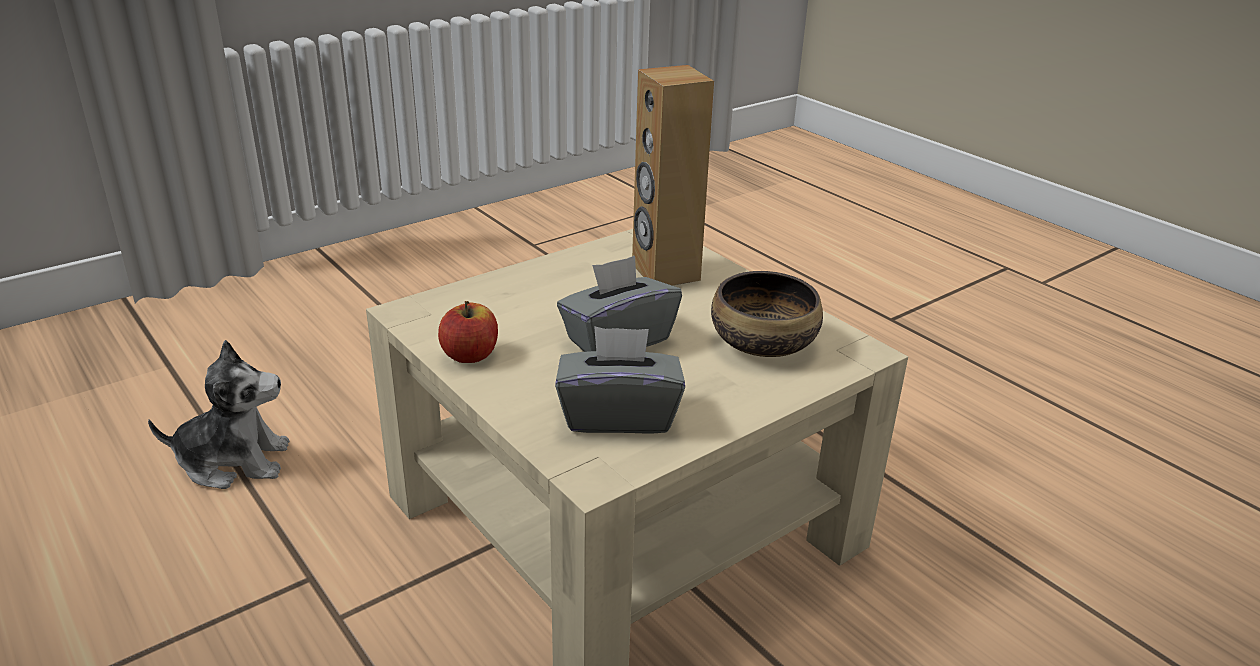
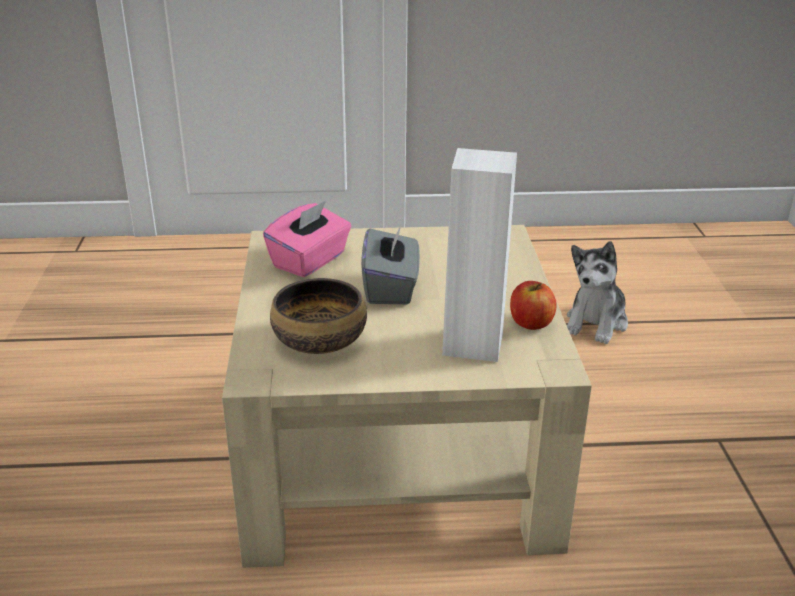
camera: 125 degrees right, 0 degrees up
apple [438,301,498,363] -> apple moved to [510,281,557,330]
grey tissue box [555,326,685,434] -> pink tissue box [263,201,351,277]
brown speaker [632,65,714,286] -> white speaker [442,148,517,362]

